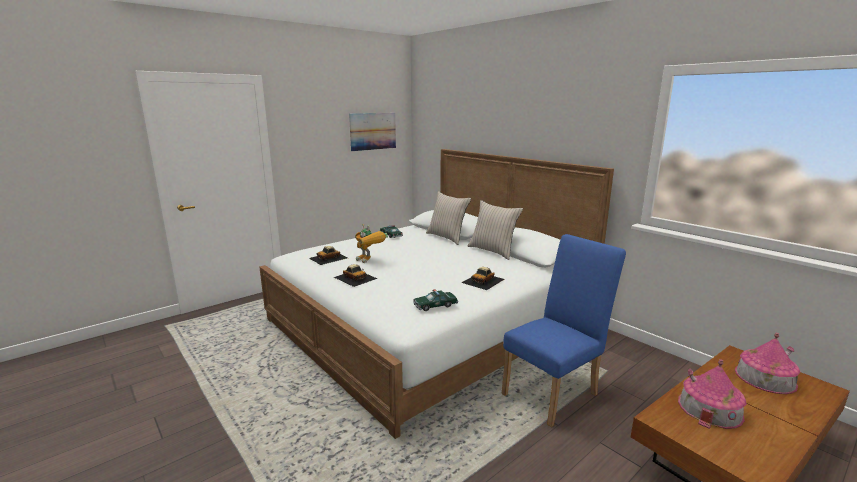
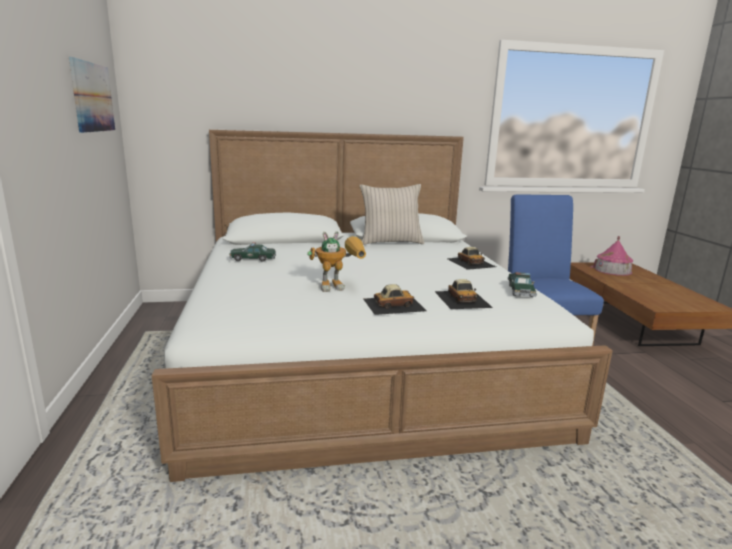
camera: 60 degrees left, 0 degrees up
toy car [309,246,347,265] -> toy car moved to [434,279,493,309]
beige pillow [426,191,471,245] -> none
toy house [678,359,746,429] -> none

